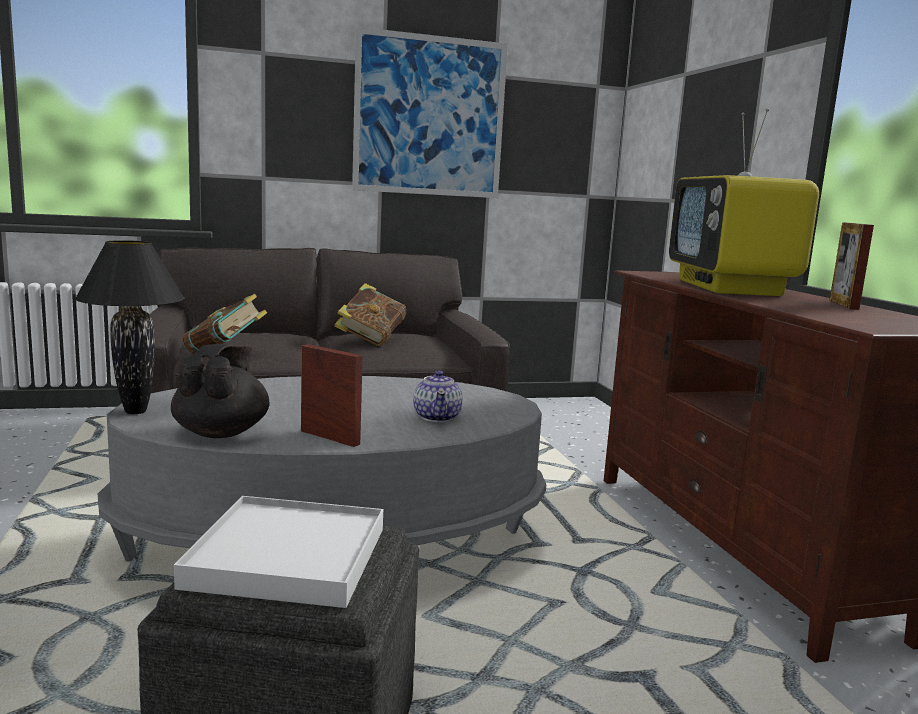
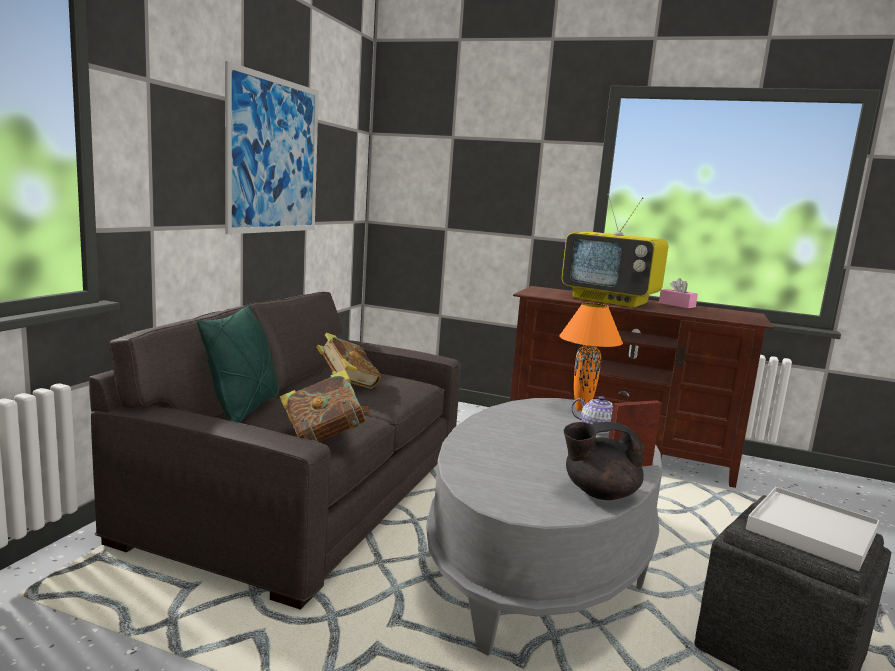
camera: 55 degrees left, 0 degrees up
black table lamp [75,240,184,414] -> none
black teapot [171,344,270,438] -> black teapot turned 45 degrees counterclockwise [563,422,644,500]
picture frame [829,222,874,310] -> pink tissue box [659,278,698,308]
none -> green pillow [197,305,279,423]
none -> orange table lamp [559,303,623,411]

